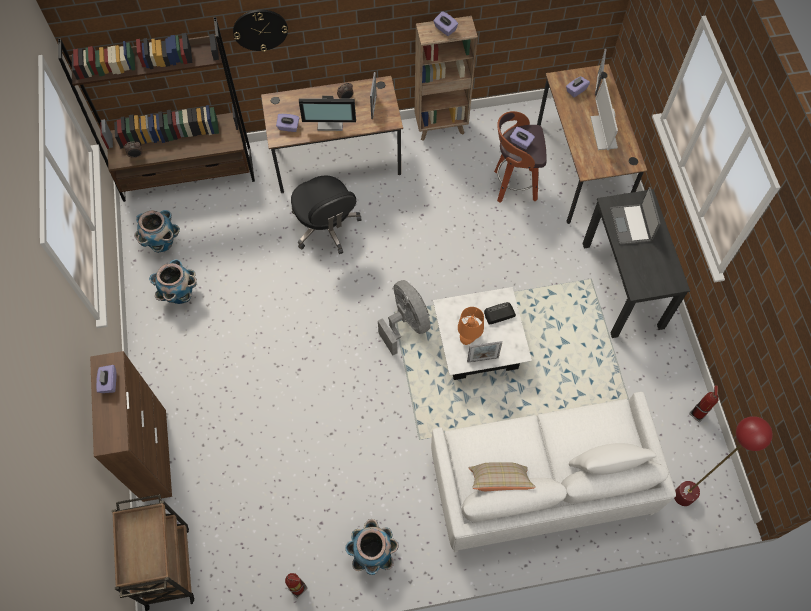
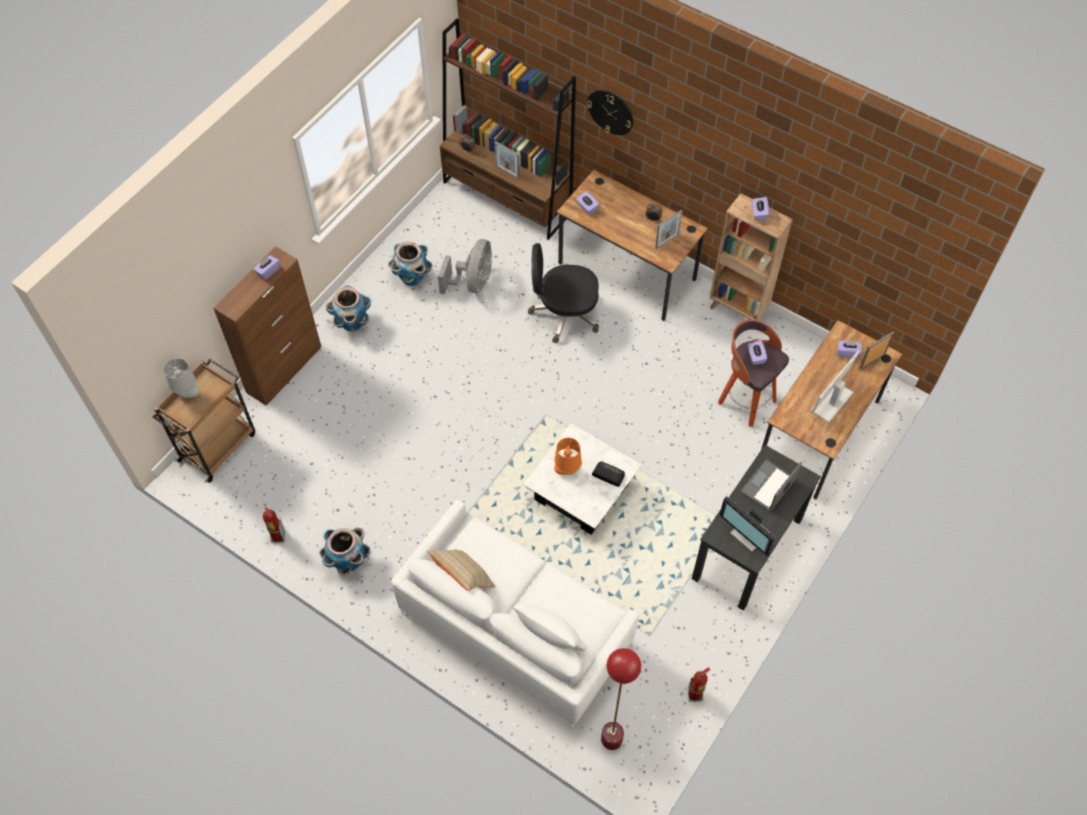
camera: 45 degrees right, 5 degrees down
planter [134,210,180,253] -> planter moved to [325,286,371,331]
black office chair [291,175,361,254] -> black office chair turned 75 degrees clockwise [528,243,599,343]
monitor [299,96,356,131] -> monitor moved to [719,496,776,557]
grey fan [378,280,431,355] -> grey fan moved to [438,239,492,294]
picture frame [467,341,502,362] -> picture frame moved to [495,141,519,179]
none -> grey table lamp [163,358,199,398]

